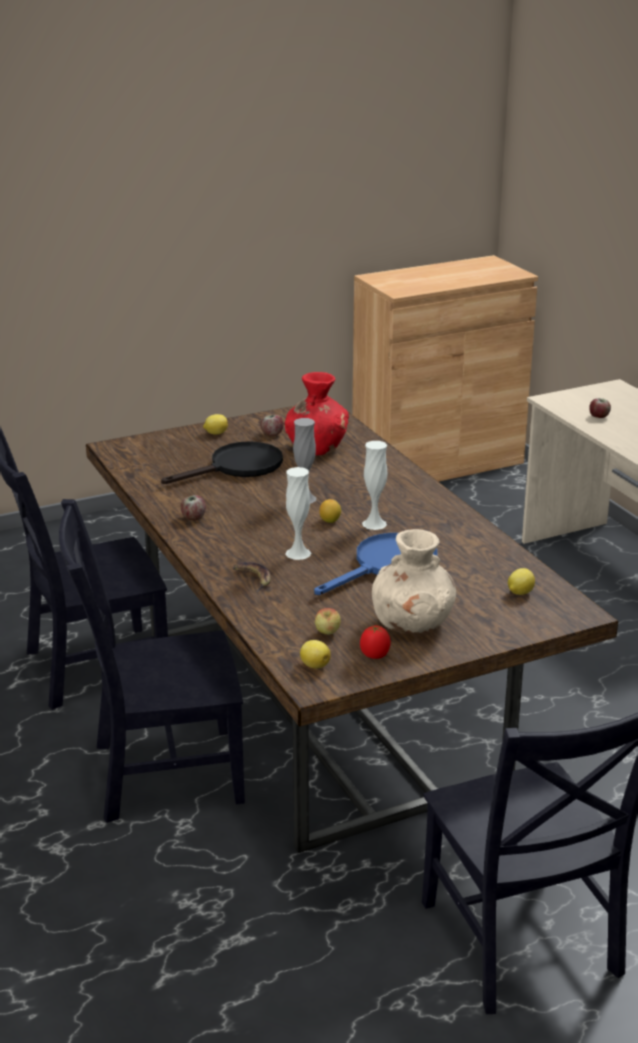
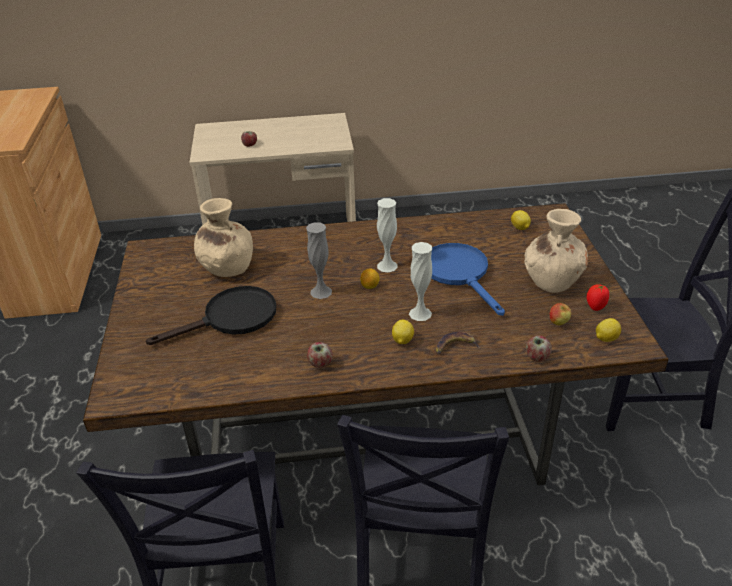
camera: 70 degrees left, 10 degrees up
black frying pan [161,441,283,484] -> black frying pan turned 75 degrees clockwise [146,286,276,345]
lemon [203,414,228,435] -> lemon moved to [392,320,414,344]
apple [260,415,283,436] -> apple moved to [526,335,552,362]
red vase [285,372,349,456] -> beige vase [194,198,253,277]

